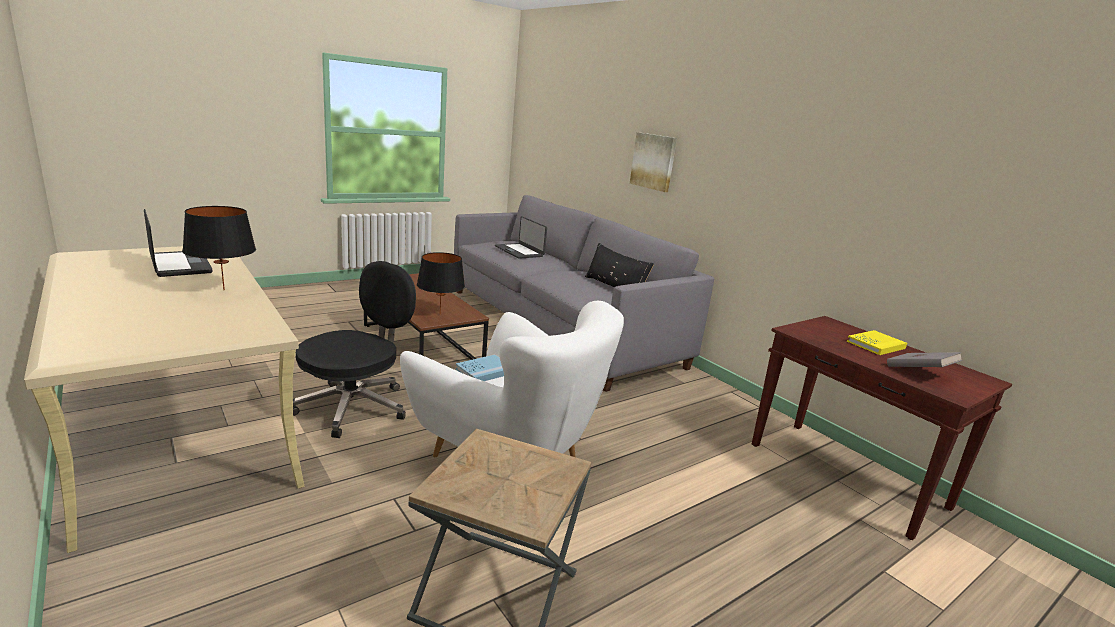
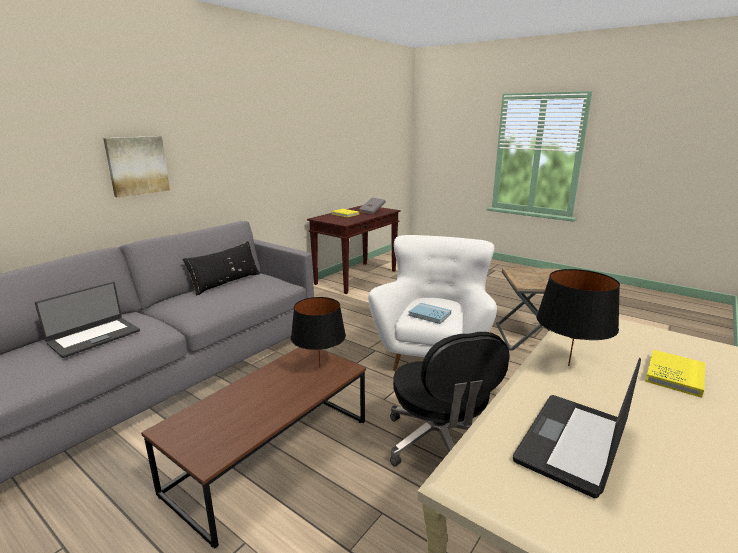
camera: 105 degrees left, 0 degrees up
black office chair [293,261,416,438] -> black office chair turned 120 degrees counterclockwise [390,332,510,467]
none -> yellow book [645,350,705,398]

